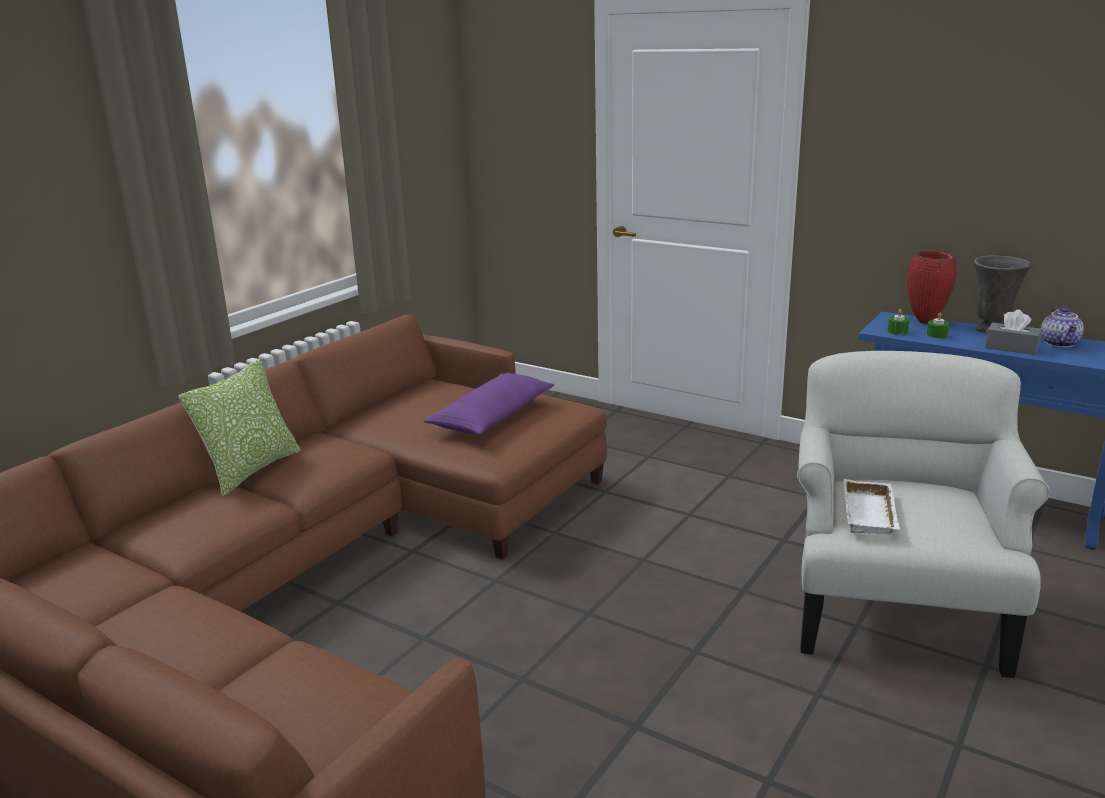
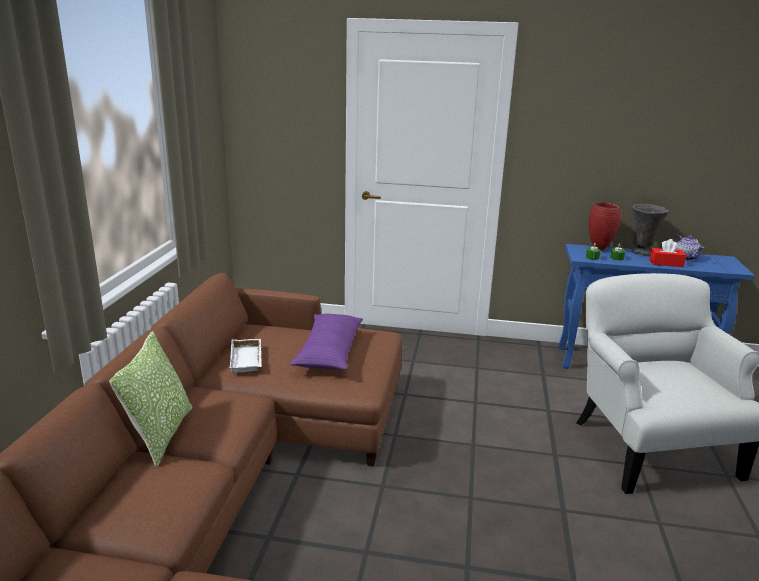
camera: 25 degrees left, 0 degrees up
white tray [844,479,900,534] -> white tray moved to [230,339,262,373]
grey tissue box [985,310,1042,355] -> red tissue box [649,239,686,267]

